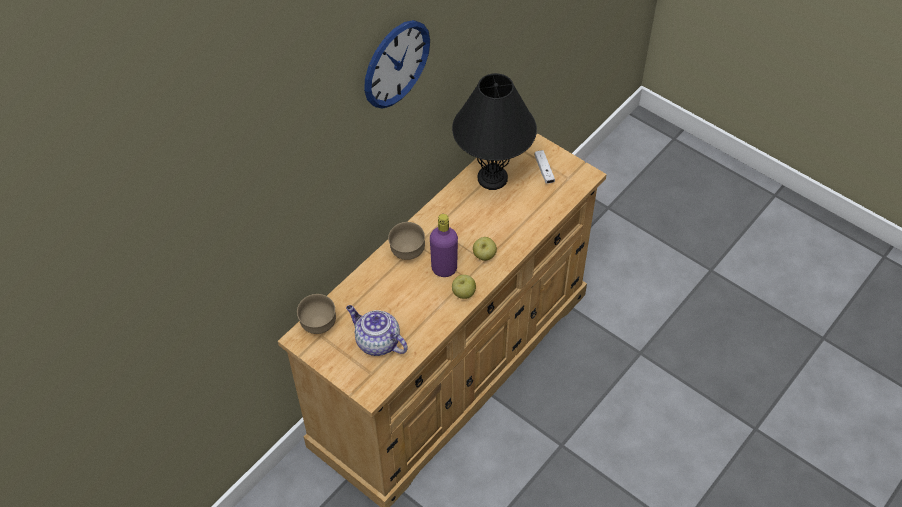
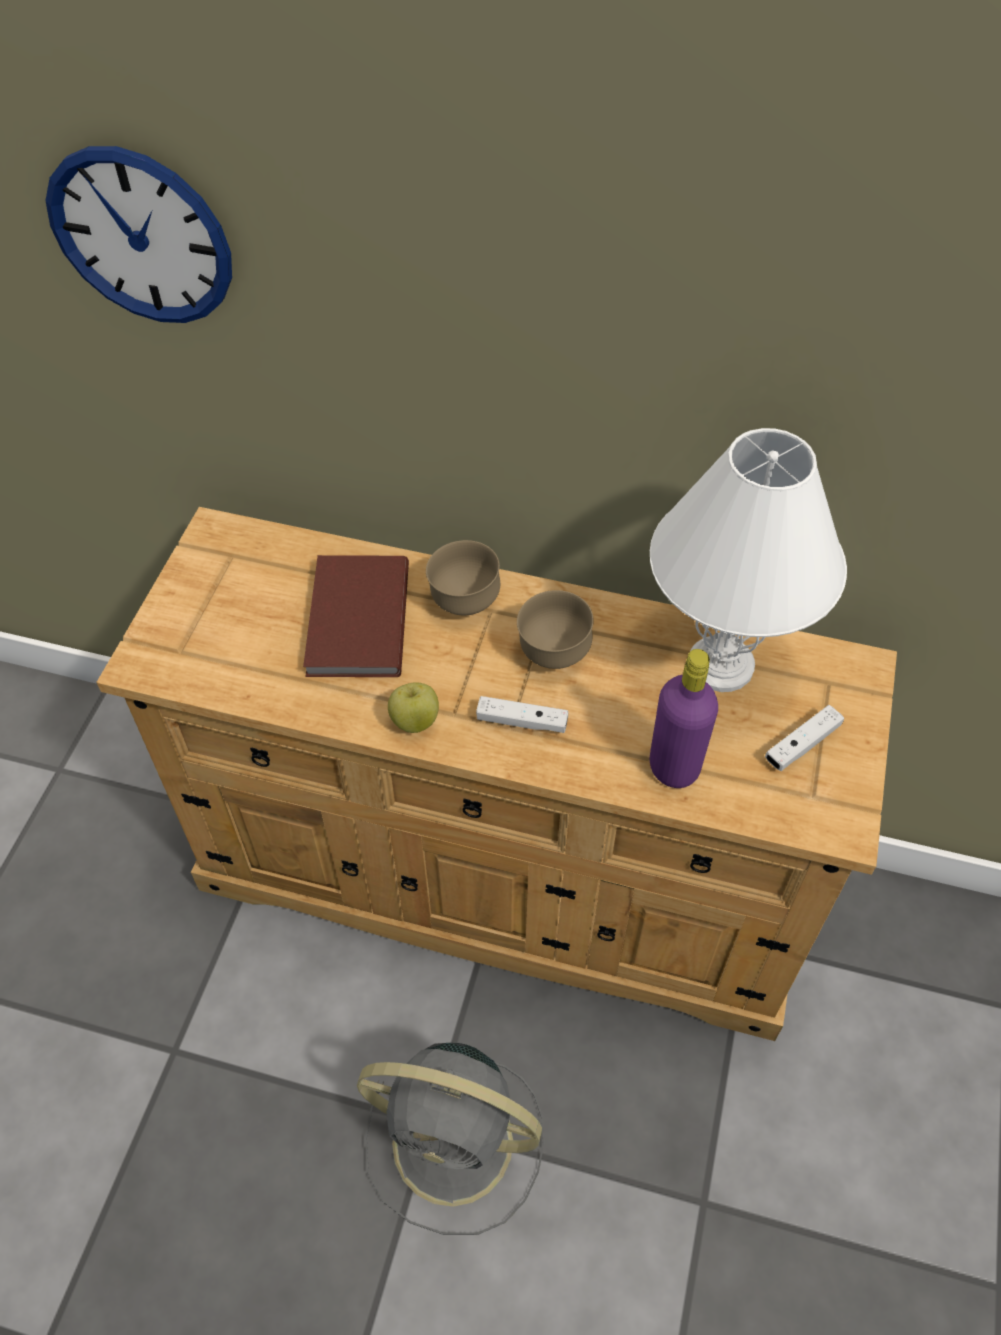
camera: 65 degrees right, 0 degrees up
brown bowl [297,294,336,334] -> brown bowl moved to [517,590,594,669]
teapot [346,305,408,356] -> none
wall clock [364,20,430,109] -> wall clock moved to [45,146,232,323]
purple bottle [430,214,458,277] -> purple bottle moved to [650,649,718,788]
black table lamp [452,73,537,190] -> white table lamp [650,428,847,692]
apple [473,237,497,261] -> white game controller [476,696,568,733]
none -> brown book [303,555,409,677]
none -> grey fan [357,1043,544,1235]

